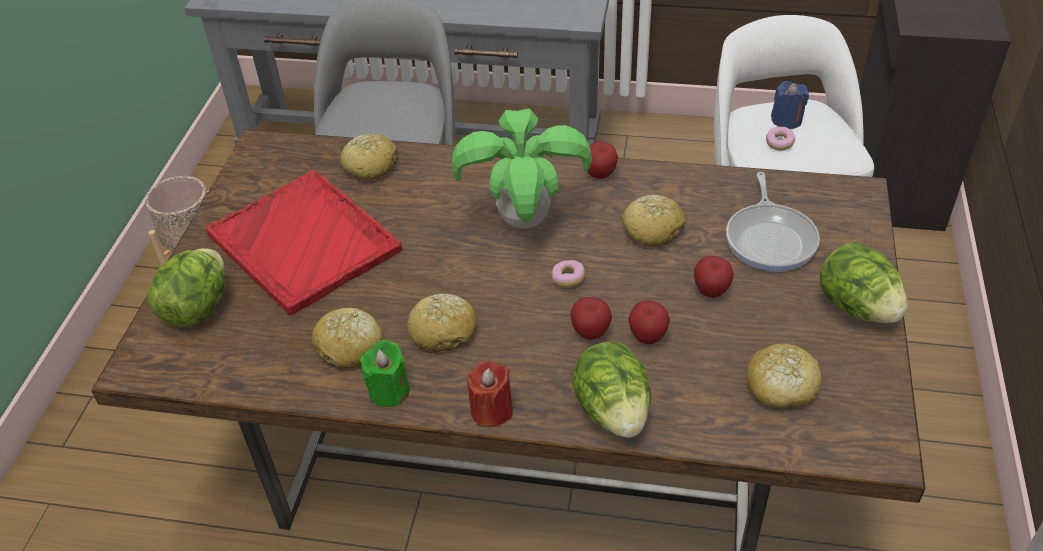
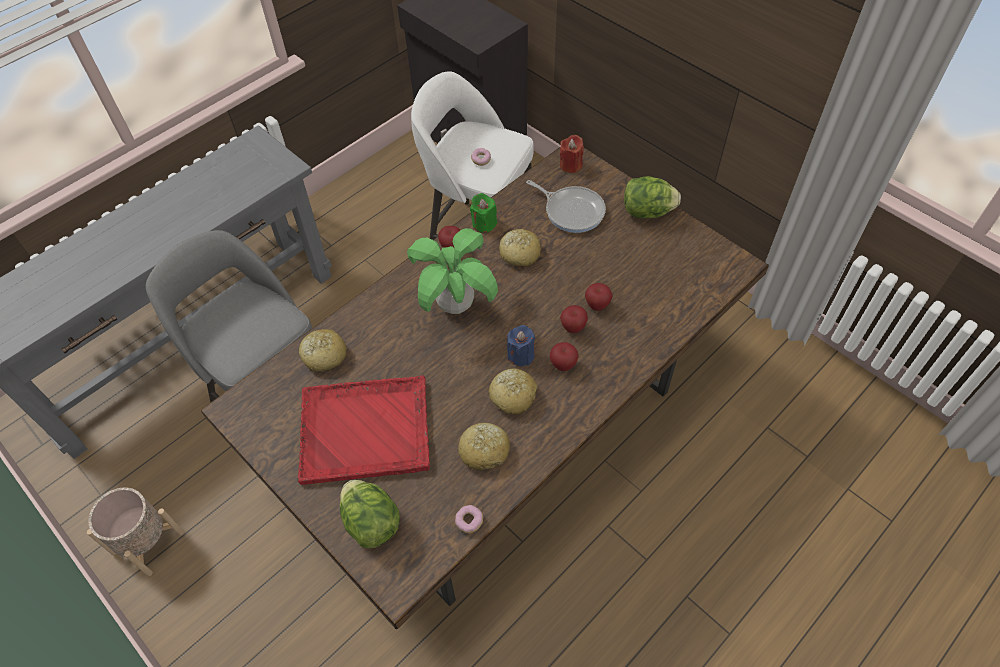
camera: 55 degrees left, 10 degrees up
green candle [360,340,410,407] -> green candle moved to [470,193,497,233]
red candle [467,361,513,427] -> red candle moved to [560,135,584,173]
donut [551,260,585,287] -> donut moved to [455,505,483,533]
lettuce [572,342,651,438] -> none
apple [694,256,734,298] -> apple moved to [550,342,579,371]
bread [746,344,822,408] -> none
blue candle [771,81,809,129] -> blue candle moved to [507,325,535,366]

